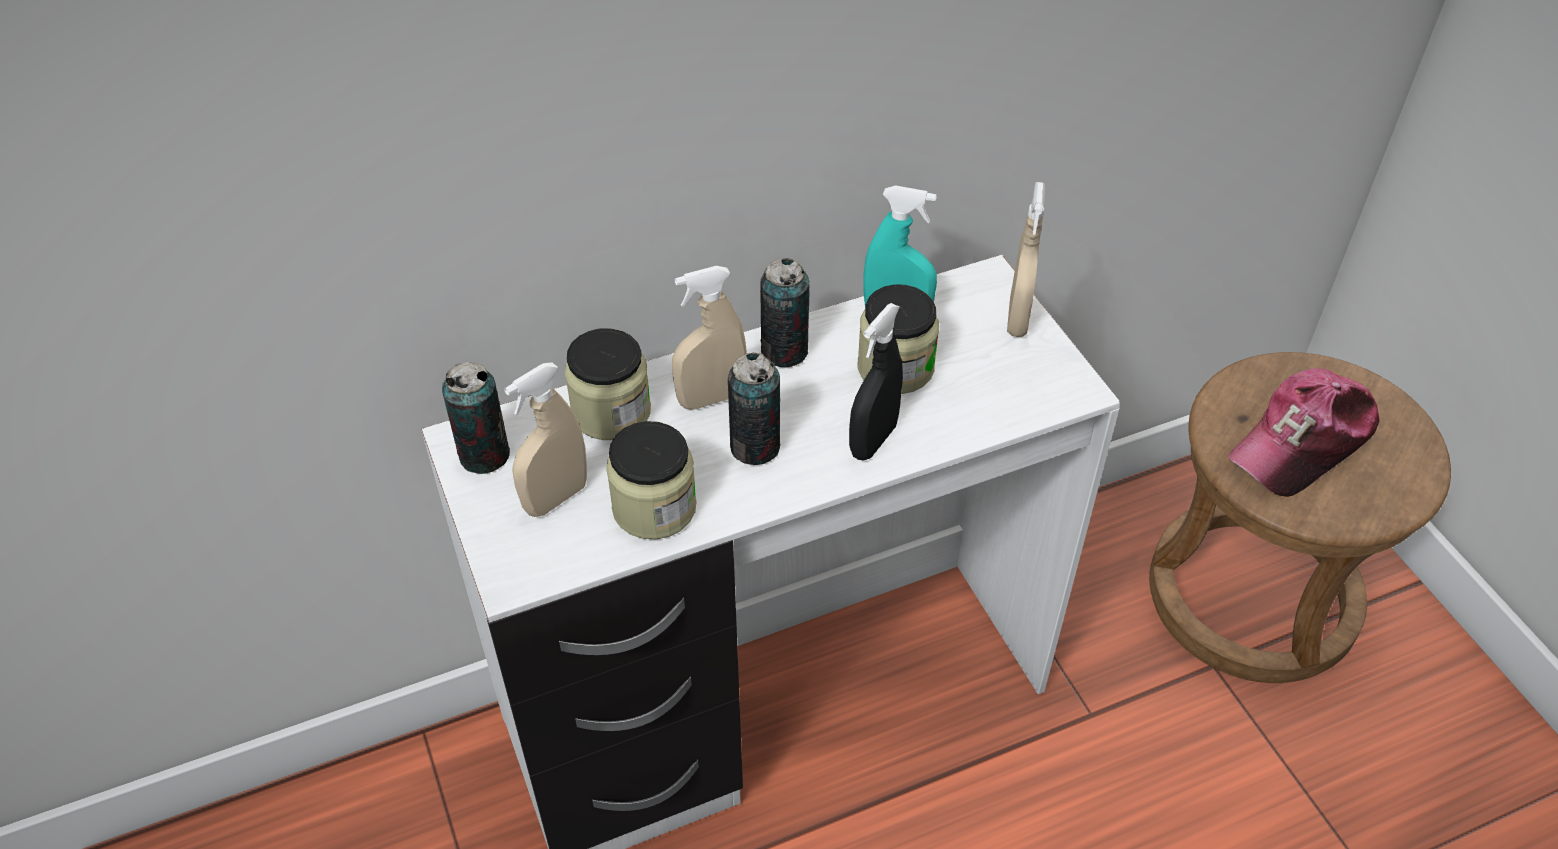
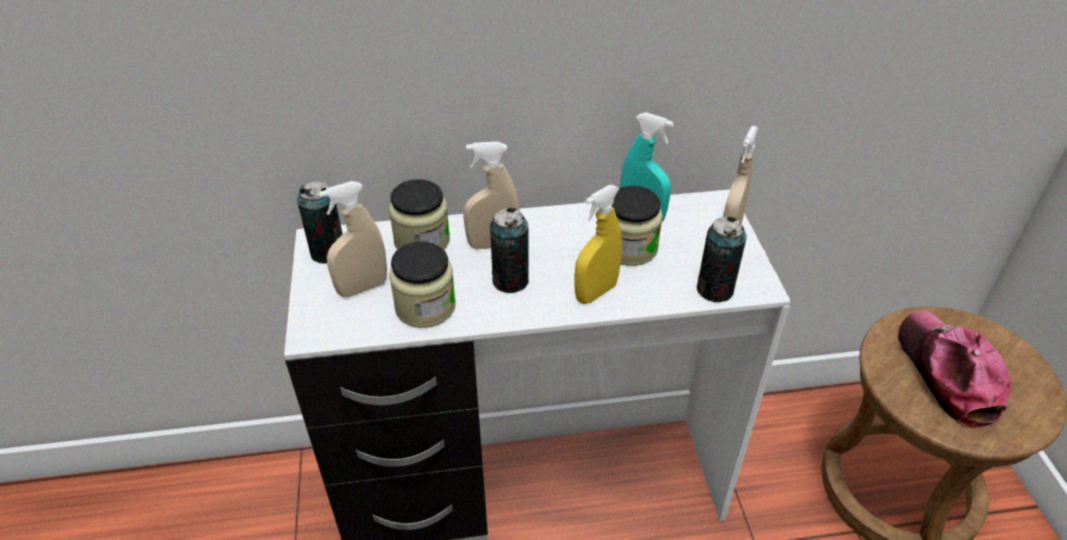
camera: 15 degrees right, 5 degrees down
can [760,258,809,368] -> can moved to [697,217,747,302]
black spray bottle [849,303,903,461] -> yellow spray bottle [574,185,622,304]
cap [1228,368,1379,497] -> cap turned 105 degrees clockwise [898,310,1011,429]

